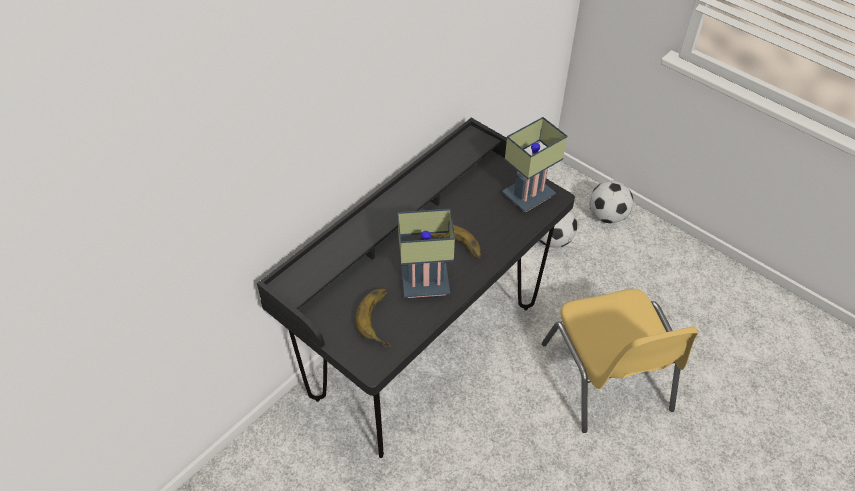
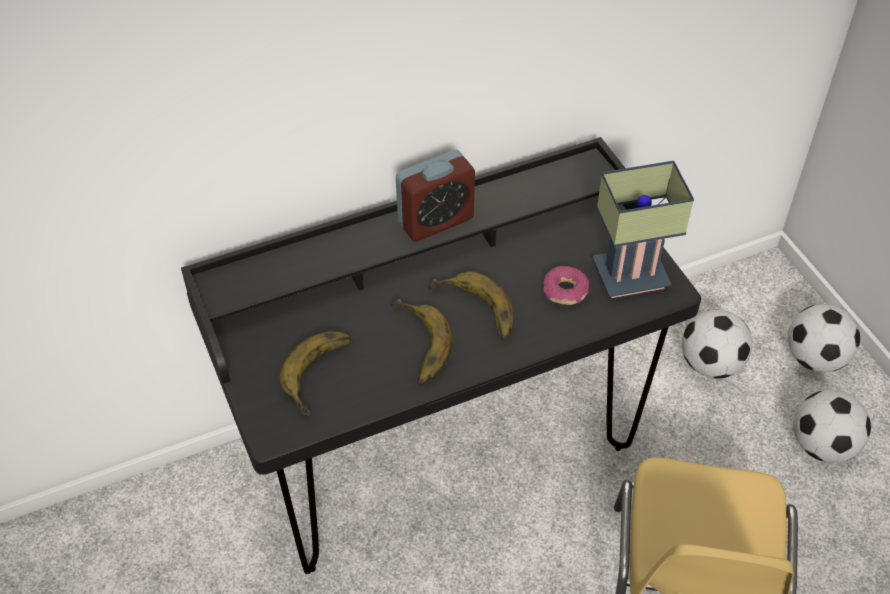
camera: 25 degrees right, 0 degrees up
table lamp [398,209,455,298] -> banana [391,299,452,385]
none -> alarm clock [396,150,475,242]
none -> donut [543,266,589,305]
none -> football [794,390,871,463]

